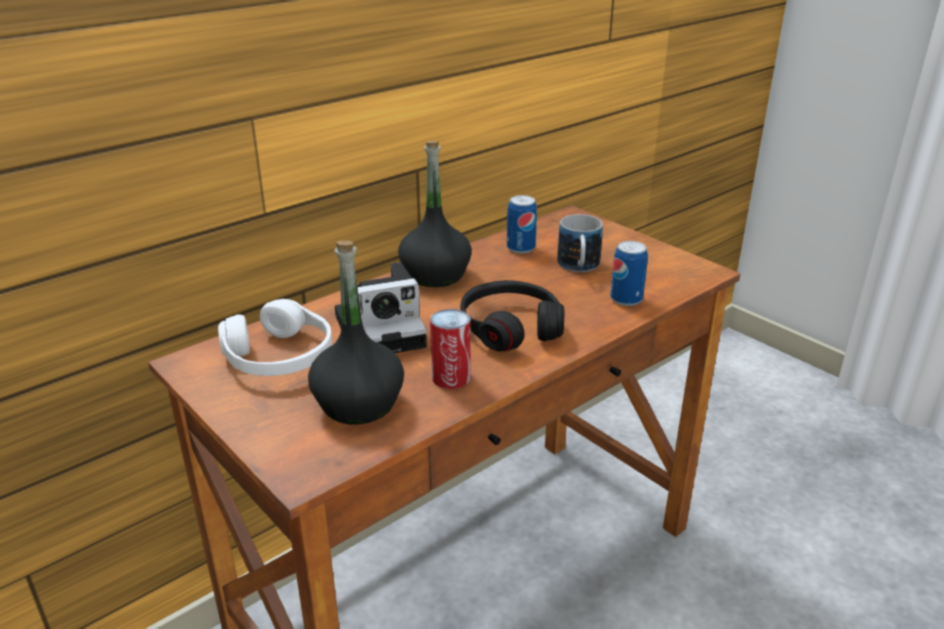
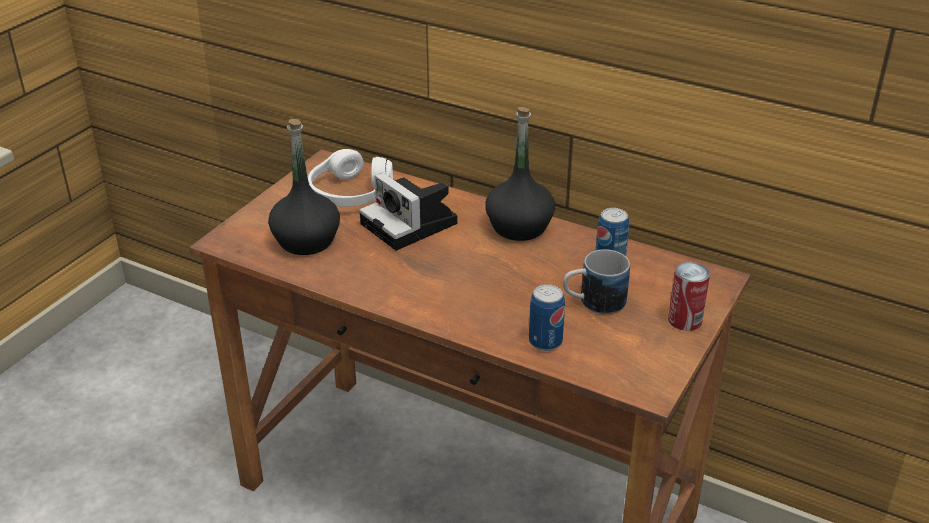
camera: 70 degrees right, 5 degrees up
can [430,309,471,389] -> can moved to [668,262,710,331]
black headphones [461,280,564,351] -> none

